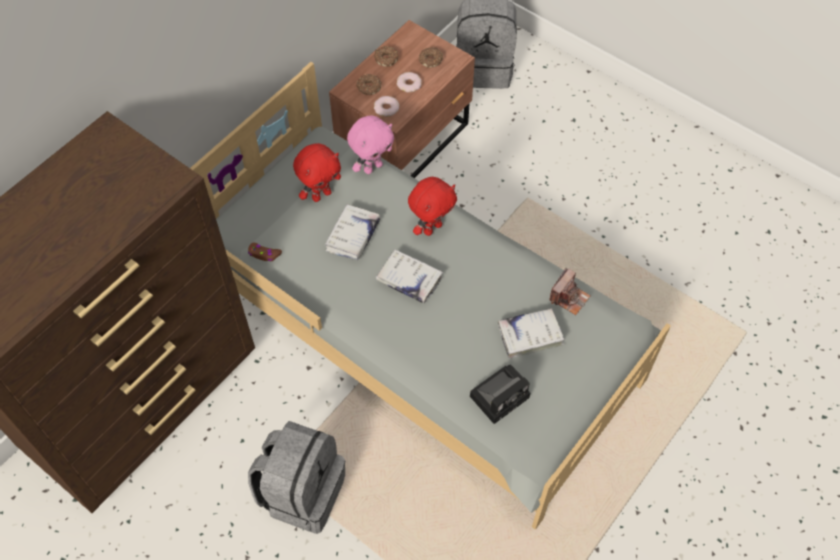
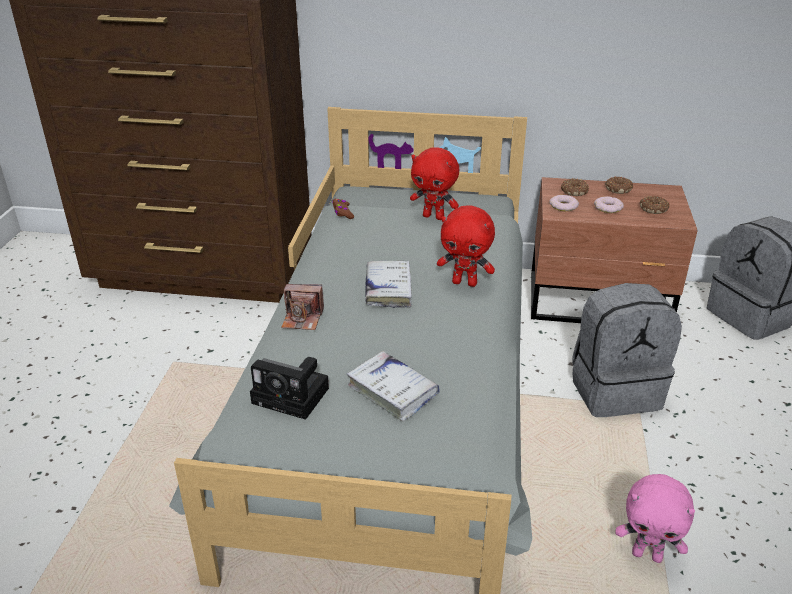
camera: 60 degrees right, 25 degrees down
grey backpack [248,421,345,534] -> grey backpack moved to [572,283,682,417]
white book [325,204,380,261] -> none
pink plush toy [347,115,394,174] -> pink plush toy moved to [615,474,695,563]
camera [549,268,591,315] -> camera moved to [281,284,324,330]

